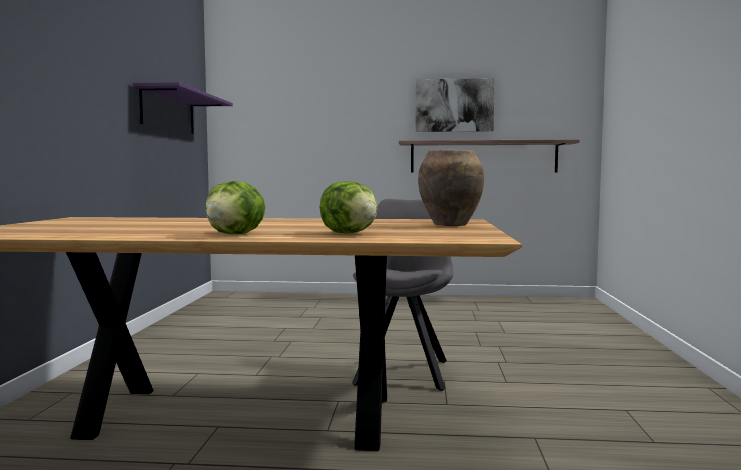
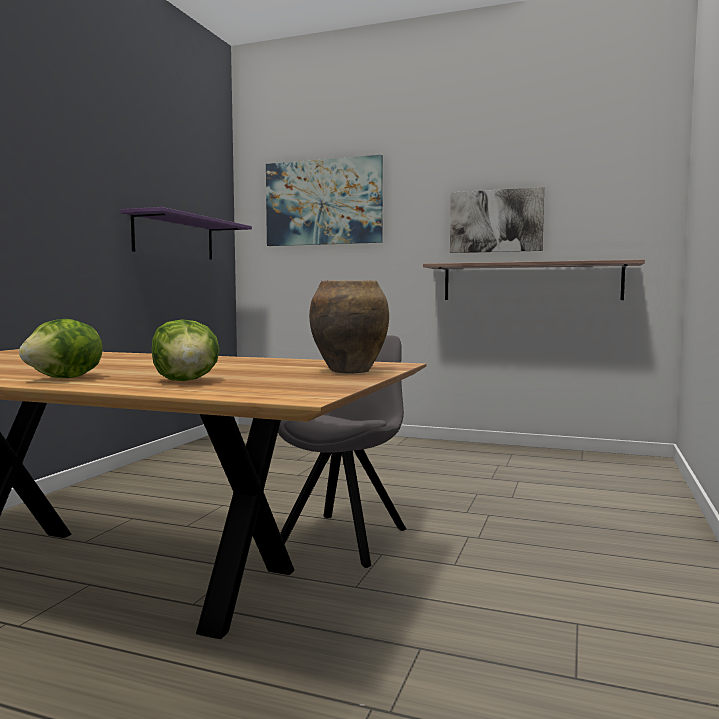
camera: 15 degrees right, 0 degrees up
none -> picture [266,155,383,246]

